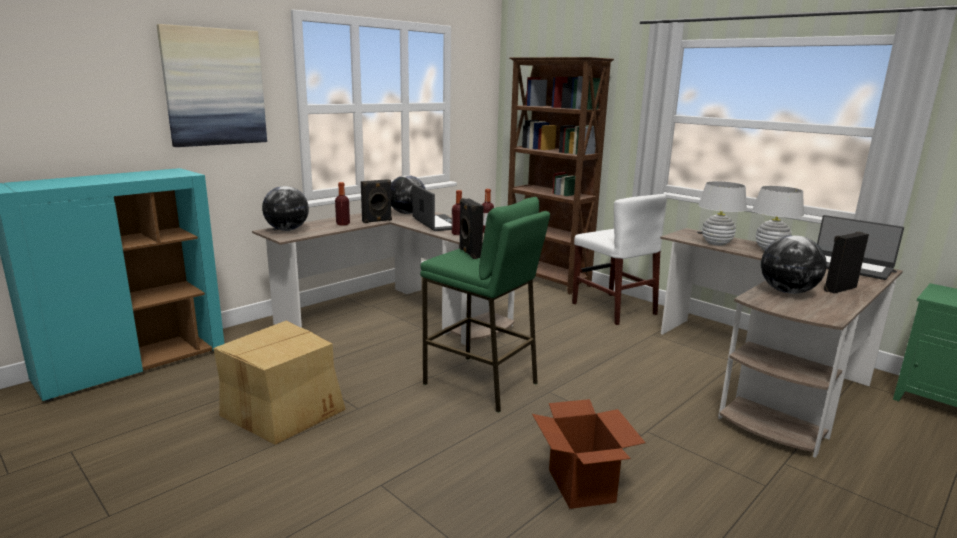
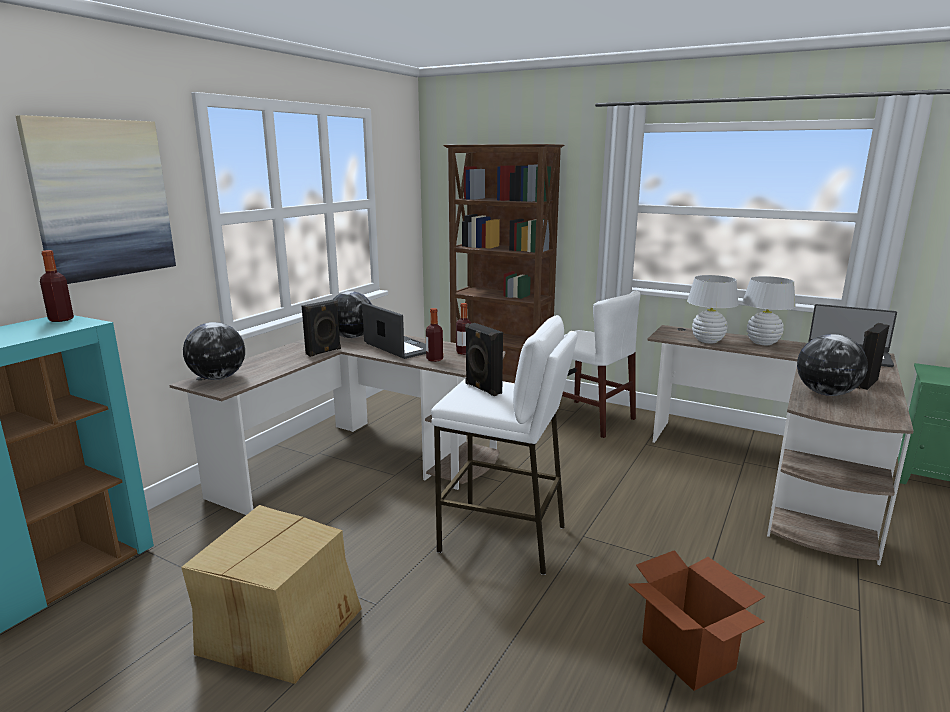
camera: 15 degrees left, 0 degrees up
bottle [335,182,350,226] -> bottle moved to [40,250,74,322]
green stool [420,197,550,413] -> white stool [431,315,578,575]

